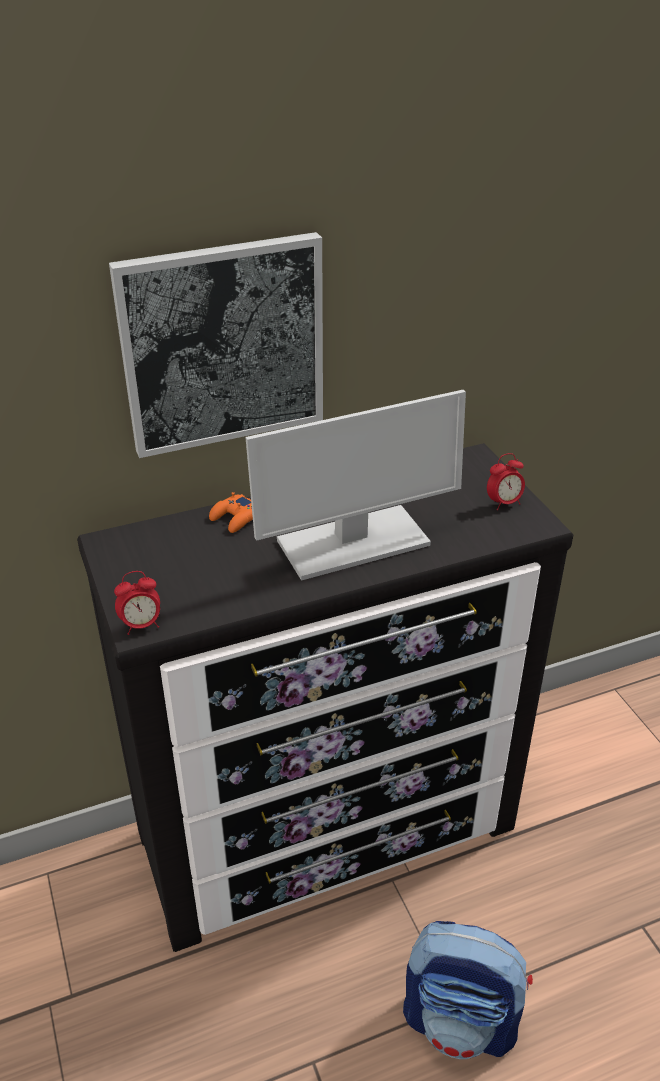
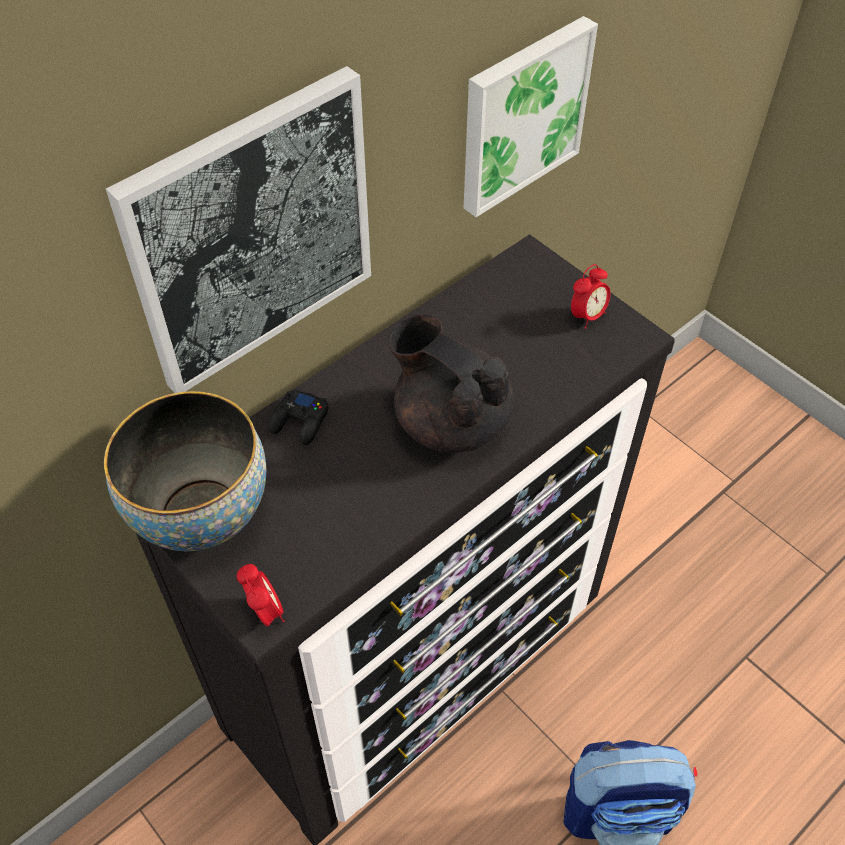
camera: 20 degrees left, 15 degrees up
alarm clock [114,571,160,635] -> alarm clock turned 75 degrees counterclockwise [237,564,284,626]
orange game controller [209,492,253,533] -> black game controller [268,389,329,445]
monitor [246,390,466,581] -> black teapot [388,314,514,453]
none -> bowl [104,391,267,551]
none -> picture [464,16,598,217]

